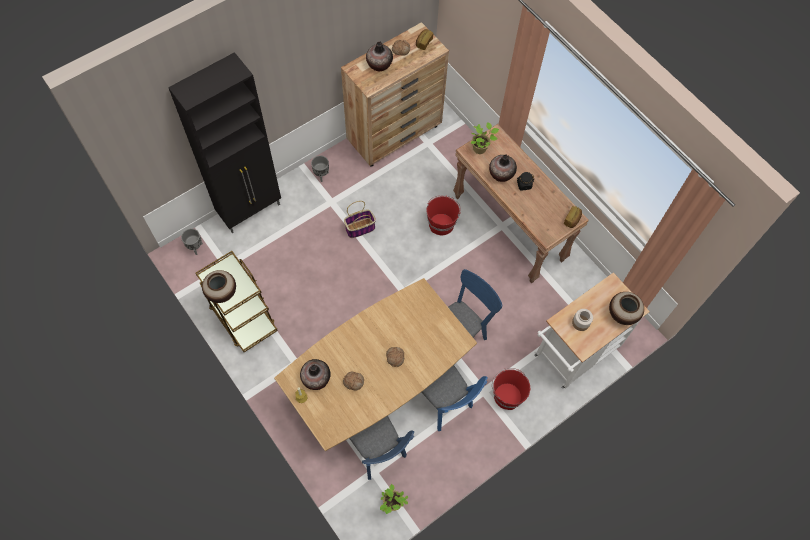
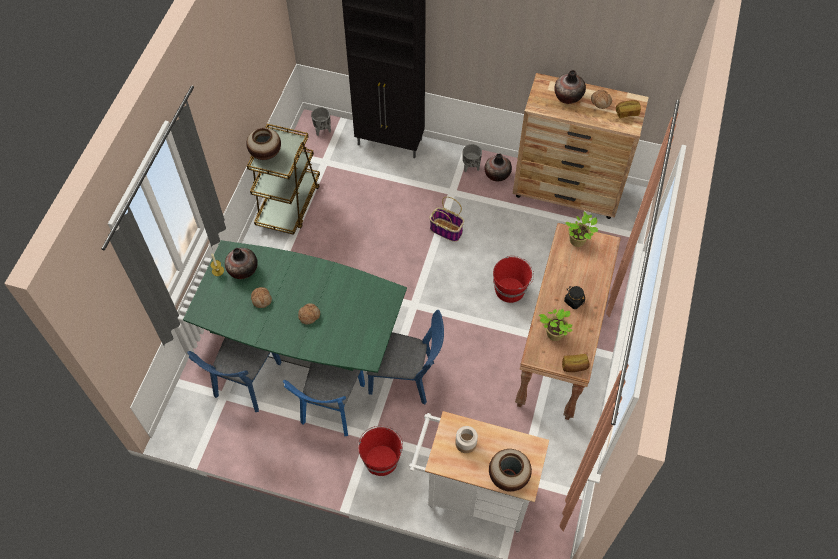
camera: 55 degrees right, 5 degrees down
brown dining table [274,278,477,451] -> green dining table [183,240,407,373]
potted plant [380,484,408,514] -> potted plant moved to [539,309,573,341]
vase [489,154,517,182] -> vase moved to [484,154,512,181]

